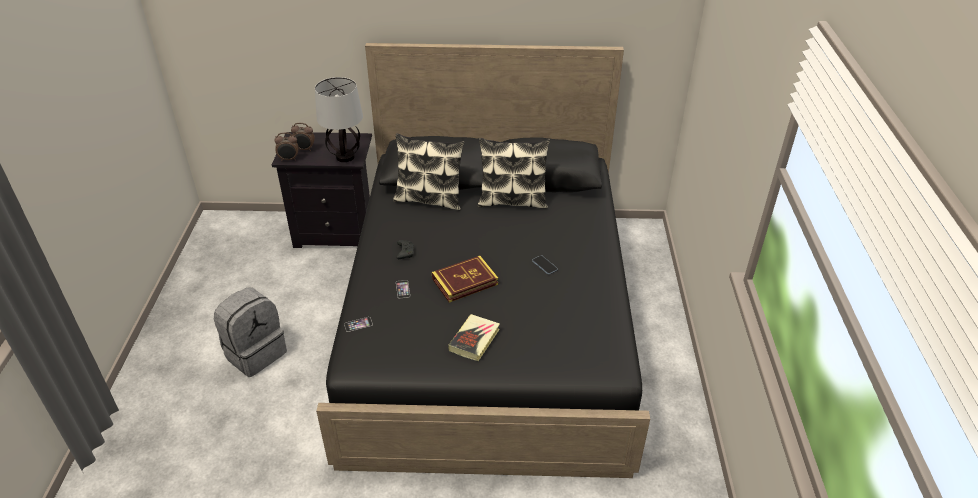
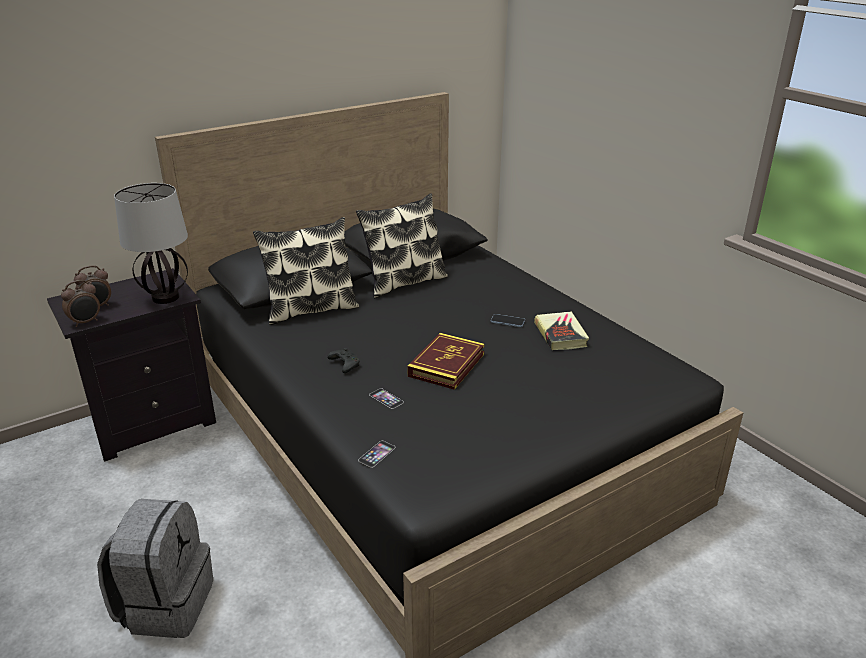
camera: 35 degrees left, 10 degrees down
book [448,314,500,361] -> book moved to [534,311,589,350]

